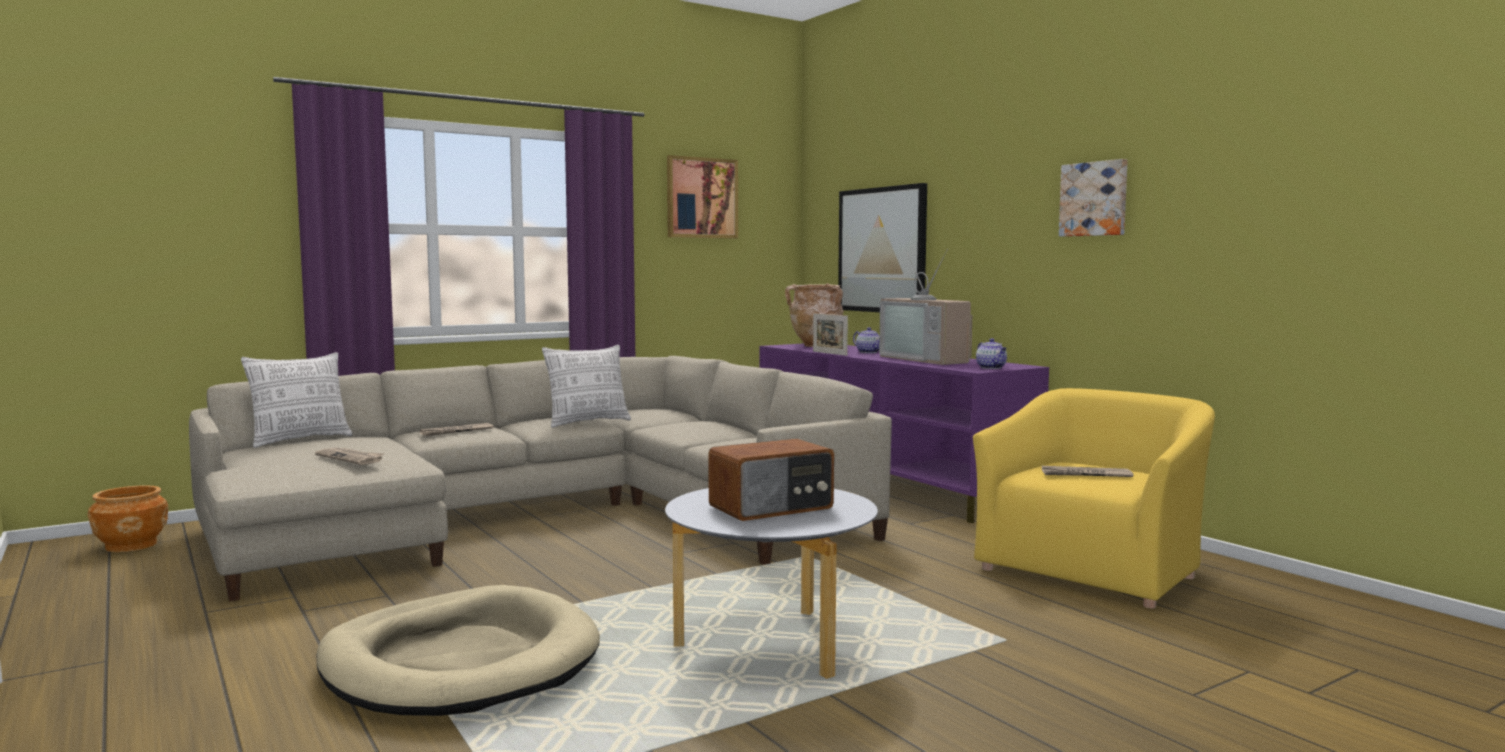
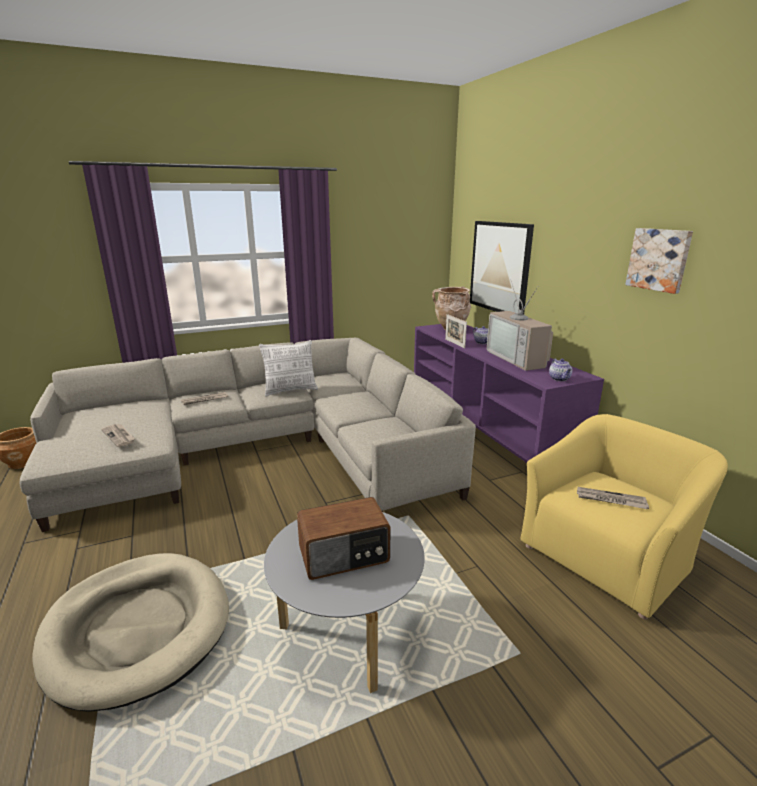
camera: 10 degrees right, 15 degrees up
pillow [241,352,352,448] -> none
picture [667,155,738,239] -> none

